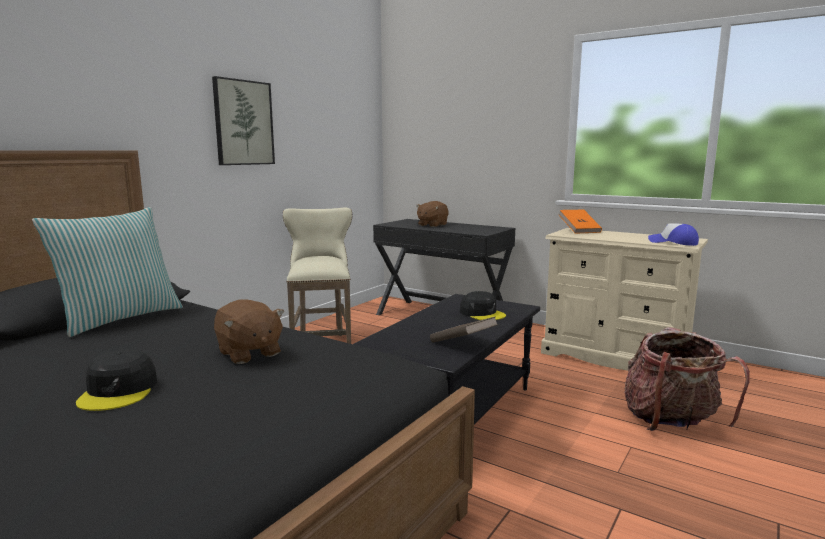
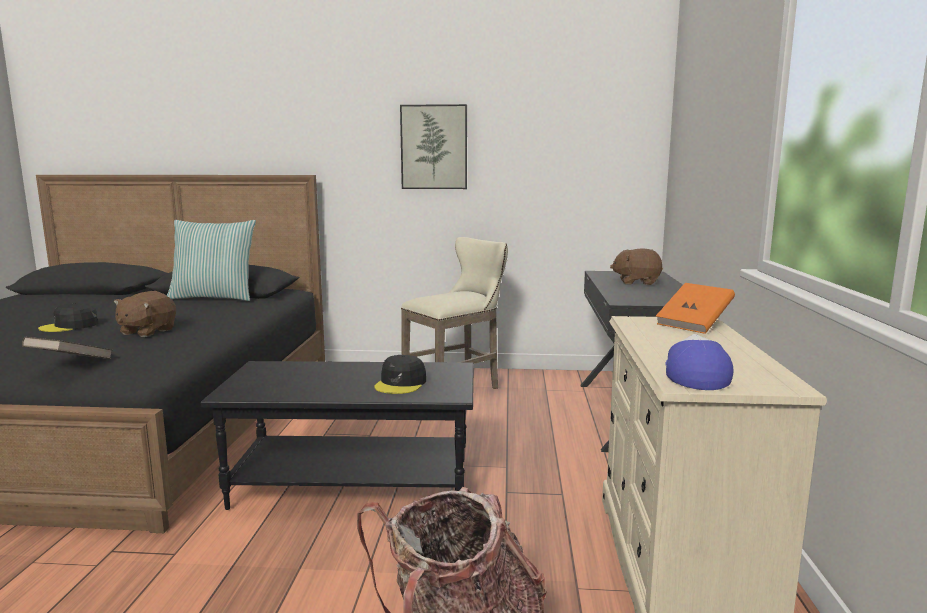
camera: 60 degrees right, 0 degrees up
brown book [430,316,498,343] -> brown book moved to [22,337,112,359]

